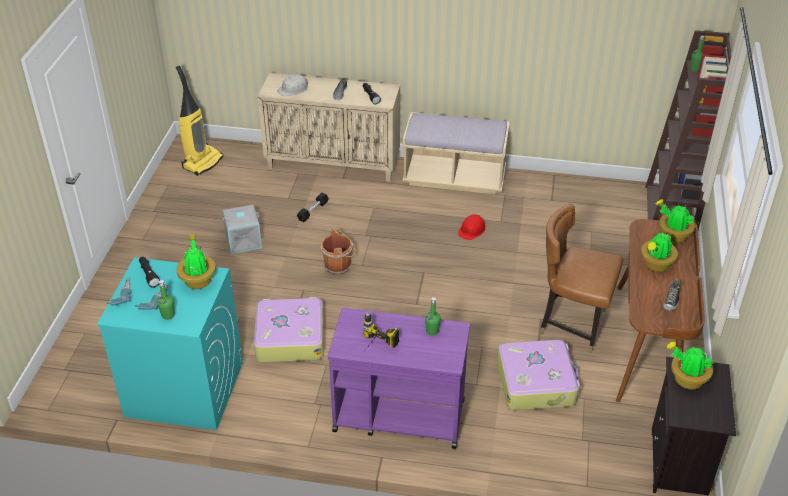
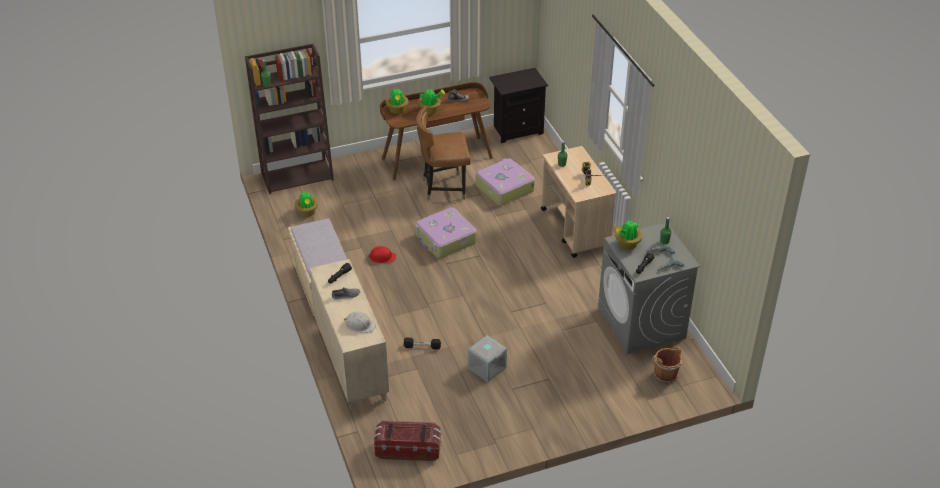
camera: 120 degrees left, 0 degrees up
turquoise washing machine [97,257,243,430] -> grey washing machine [598,223,700,354]
vacuum cleaner [176,65,224,176] -> storage box [374,421,441,461]
suitcase [254,297,324,362] -> suitcase moved to [415,207,477,258]
brown bucket [321,228,356,275] -> brown bucket moved to [652,346,682,383]
purple cart [328,307,470,449] -> beige cart [541,146,617,258]
brown chair [539,204,623,353] -> brown chair turned 90 degrees clockwise [416,107,471,200]
potted plant [667,342,713,390] -> potted plant moved to [295,191,318,217]

